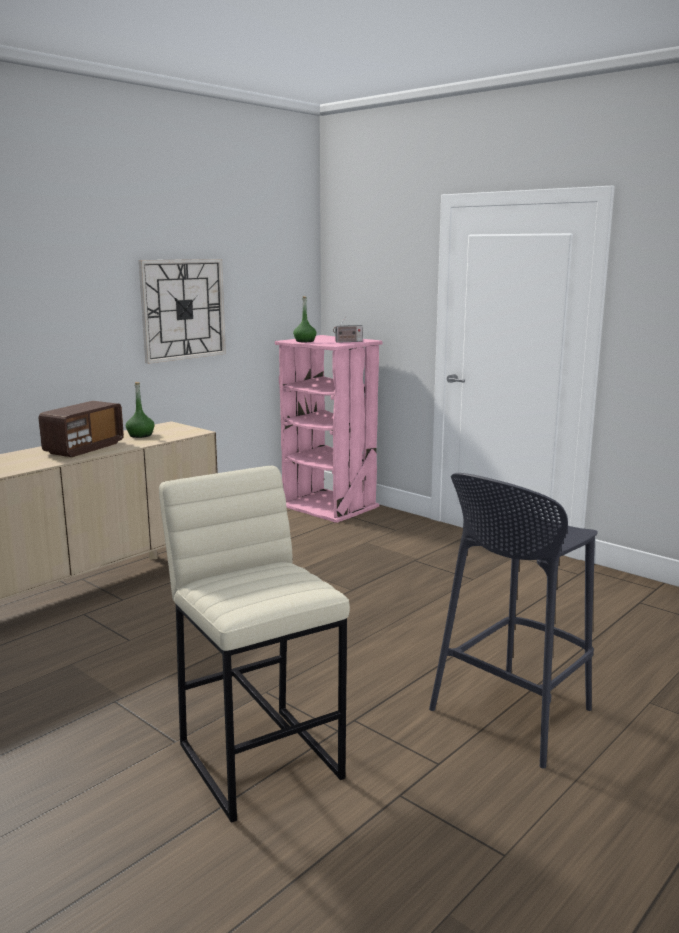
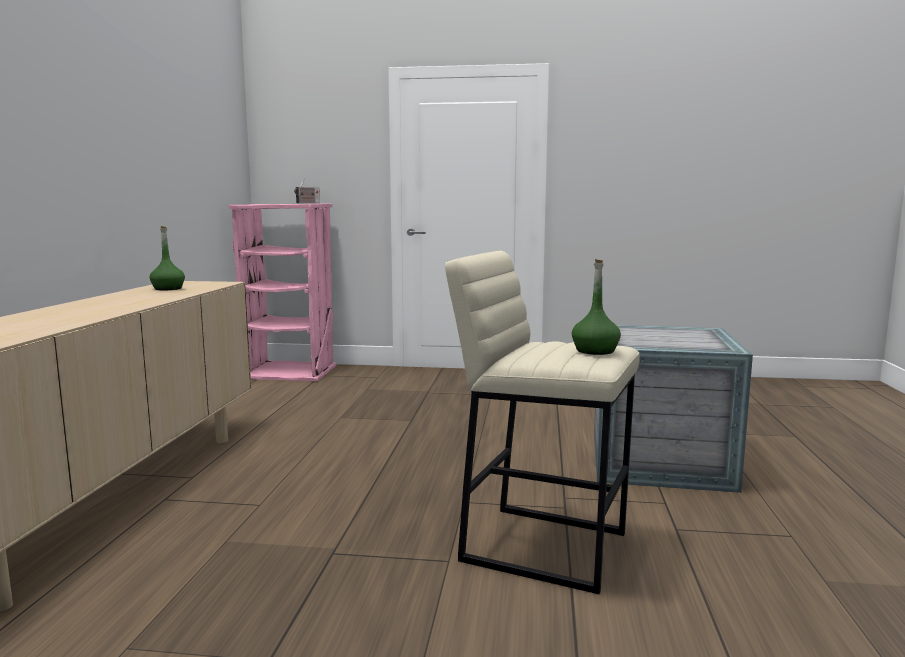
camera: 35 degrees left, 5 degrees down
radio [39,401,124,457] -> none
wall clock [139,259,226,364] -> none
green bottle [293,296,317,342] -> green bottle moved to [572,259,621,355]
grey stool [429,473,598,769] -> crate [594,325,753,493]

